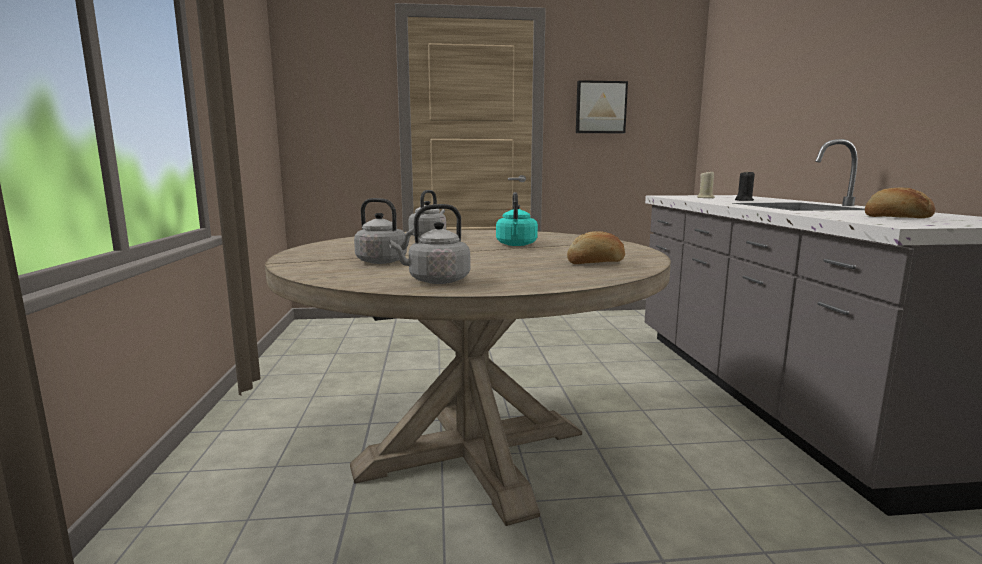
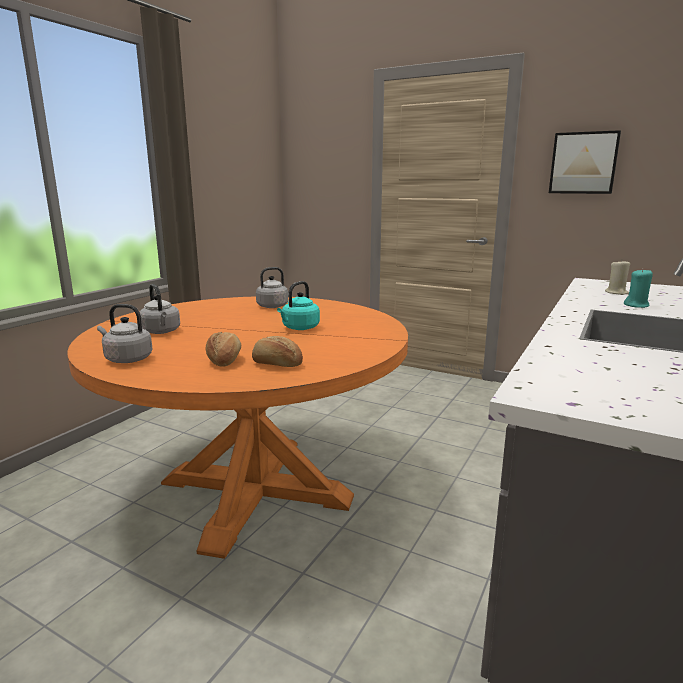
camera: 35 degrees right, 5 degrees up
beige dining table [265,230,671,526] -> orange dining table [67,296,408,559]
black candle [735,170,755,201] -> turquoise candle [624,268,653,308]
bread [865,187,935,218] -> bread moved to [206,332,241,367]

